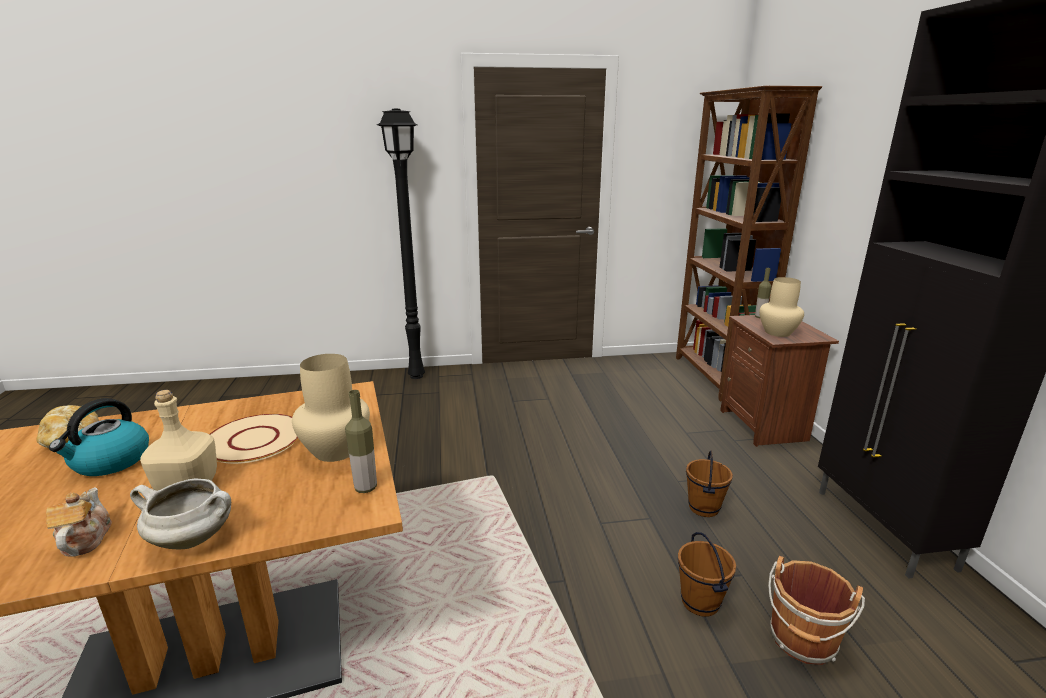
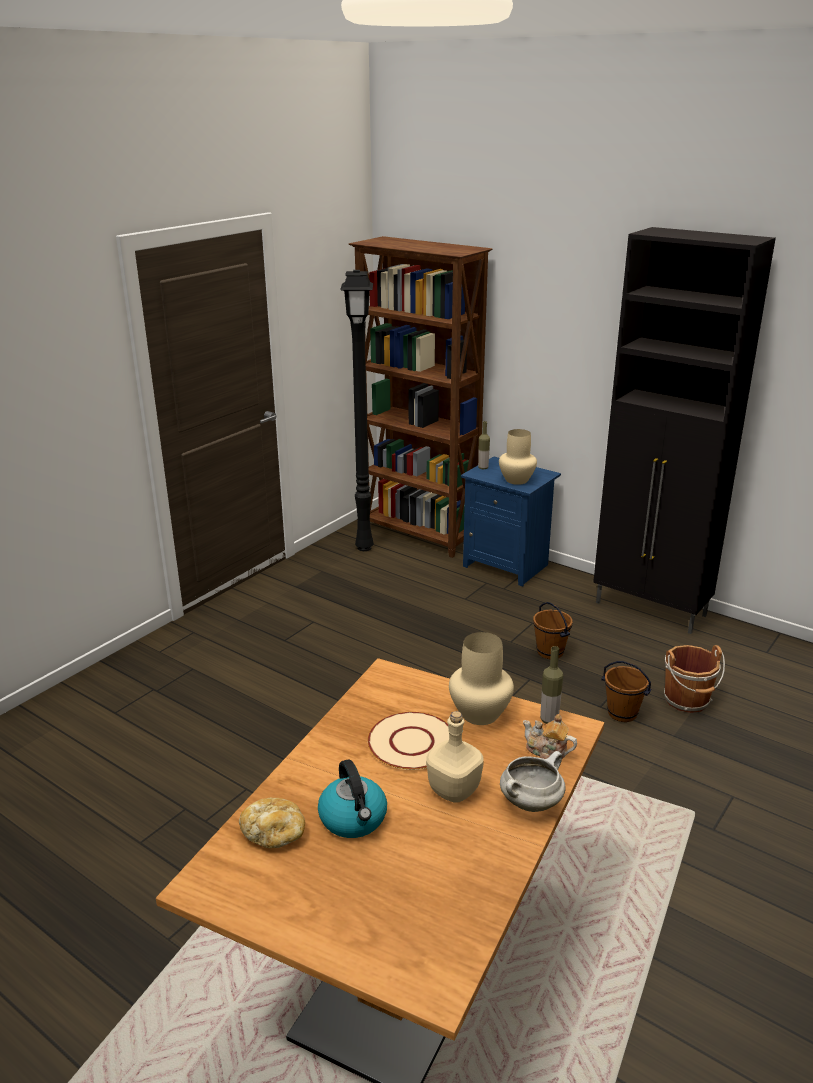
camera: 45 degrees left, 5 degrees up
teapot [46,487,112,557] -> teapot moved to [523,714,577,759]
black floor lamp [377,109,425,379] -> black floor lamp moved to [340,270,374,551]
brown nightstand [720,315,839,447] -> blue nightstand [461,456,561,587]

